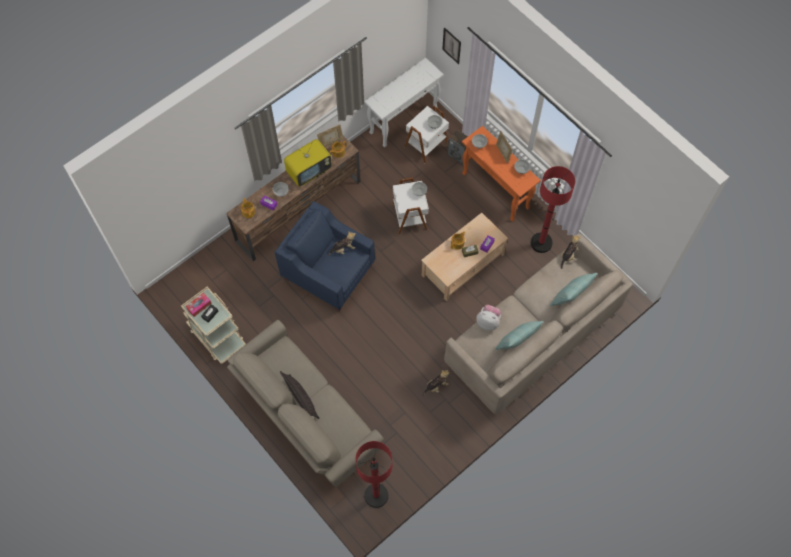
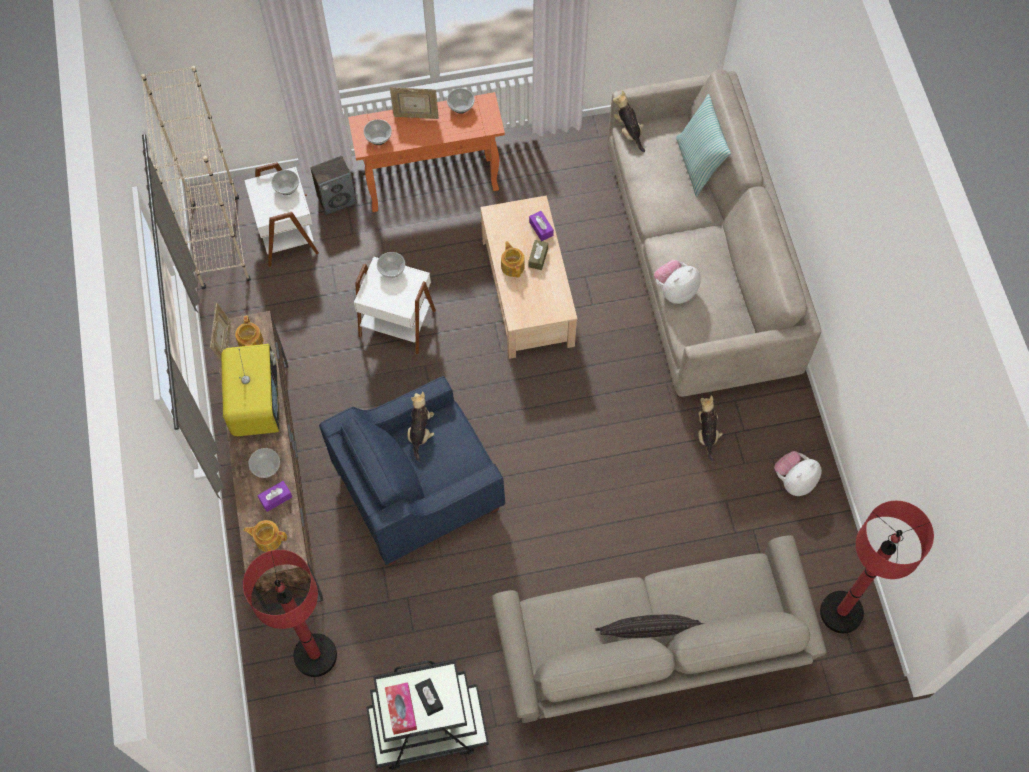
camera: 60 degrees left, 0 degrees up
beige cart [181,287,246,364] -> black cart [366,660,489,771]
white console table [364,58,444,148] -> beige bookcase [141,66,251,289]
picture [442,27,461,64] -> none
pillow [495,321,544,350] -> none
red floor lamp [531,166,575,253] -> red floor lamp moved to [243,550,337,677]
none -> plush toy [774,451,822,496]

